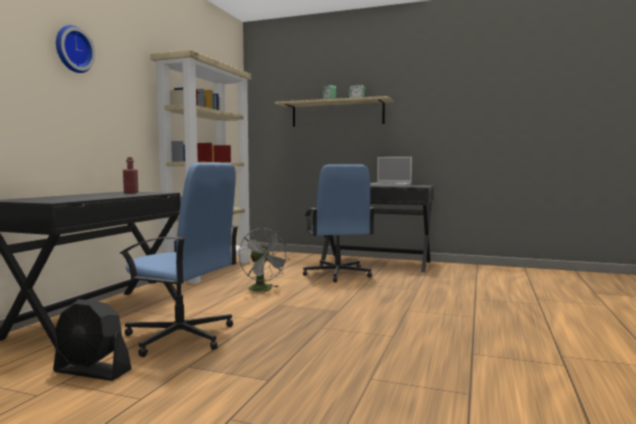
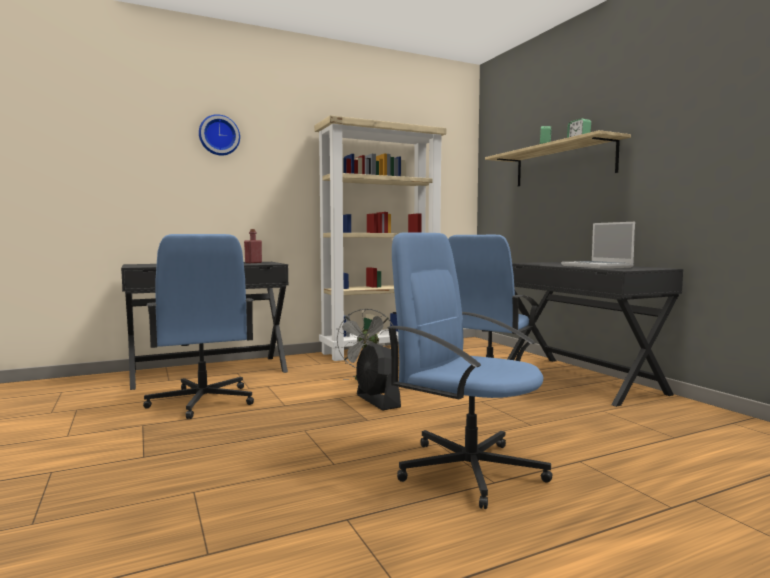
camera: 45 degrees right, 0 degrees up
black fan [53,299,131,381] -> black fan moved to [356,342,401,411]
none -> blue office chair [387,232,553,509]

